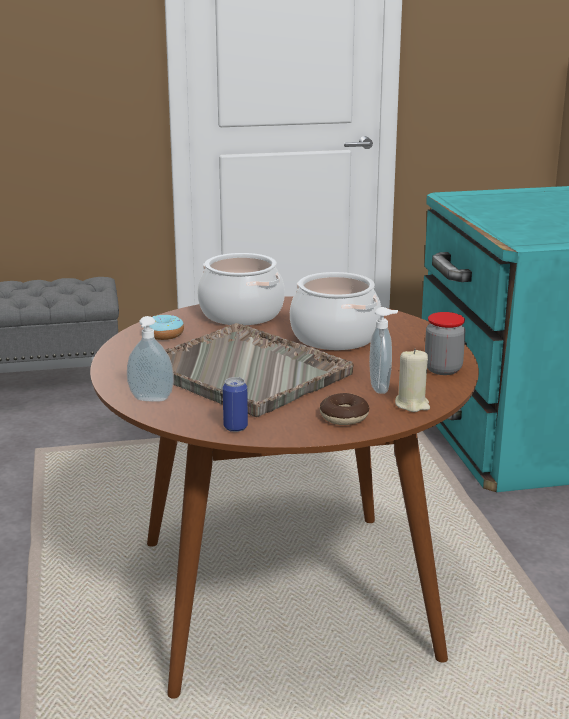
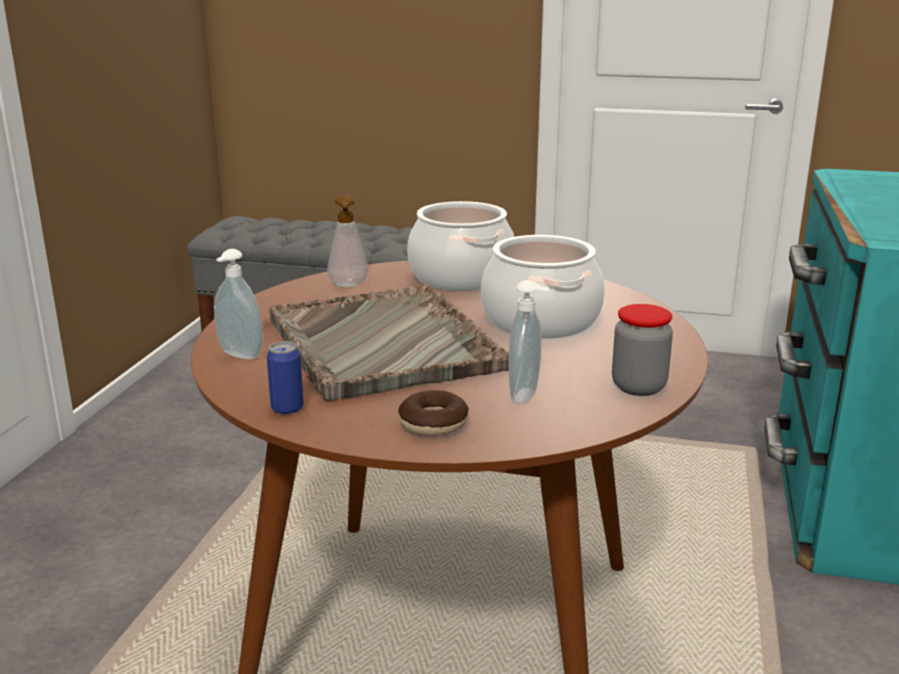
camera: 25 degrees right, 0 degrees up
donut [149,315,184,340] -> soap dispenser [327,195,368,287]
beige candle [395,349,430,412] -> none

